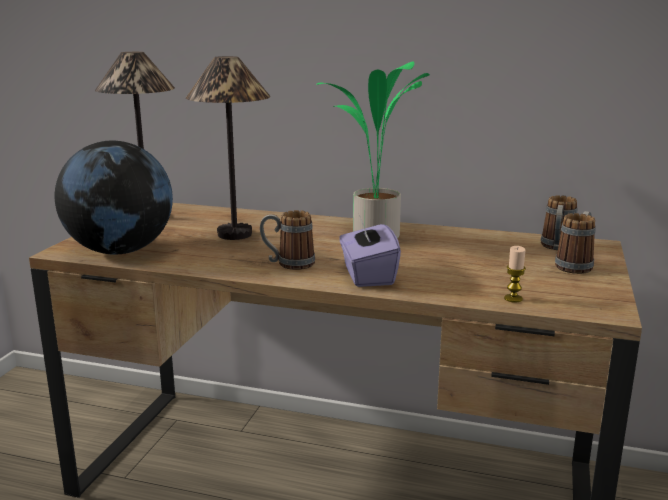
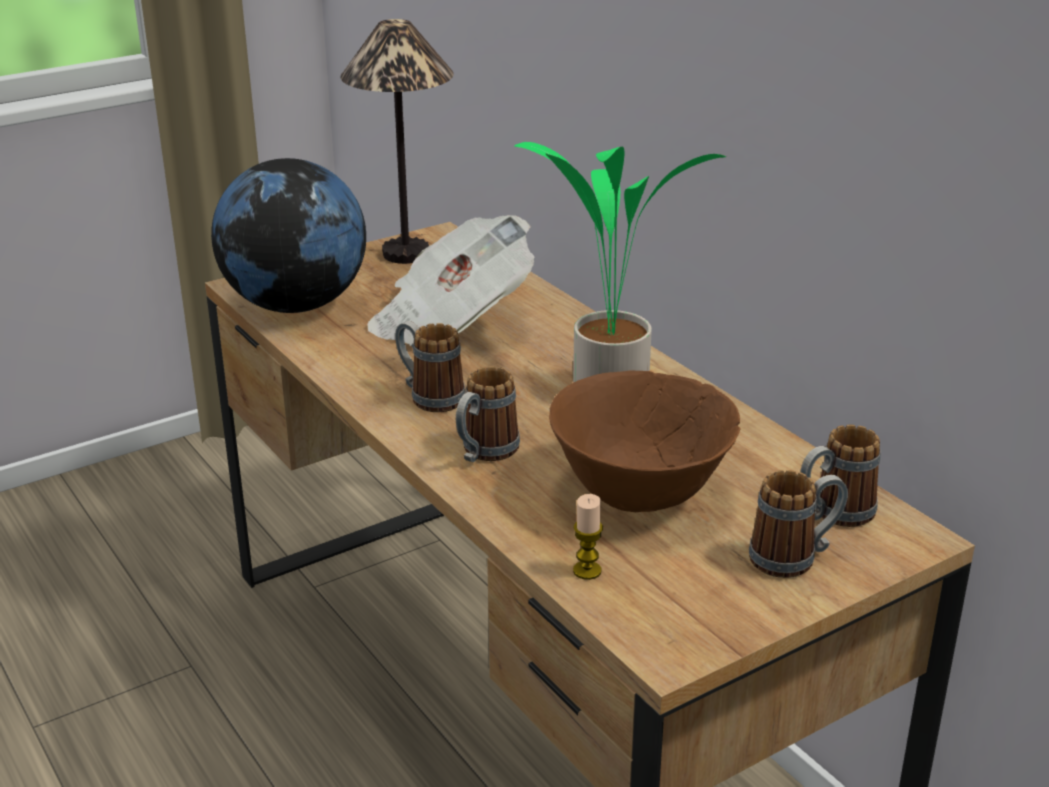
camera: 40 degrees right, 10 degrees up
table lamp [186,56,271,240] -> newspaper [367,215,534,346]
purple tissue box [339,215,401,287] -> mug [456,366,520,462]
none -> brown bowl [549,370,741,512]

